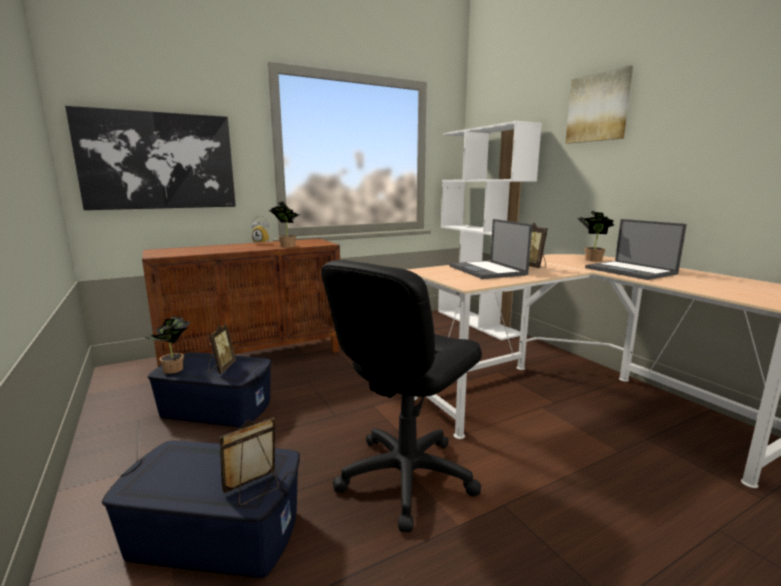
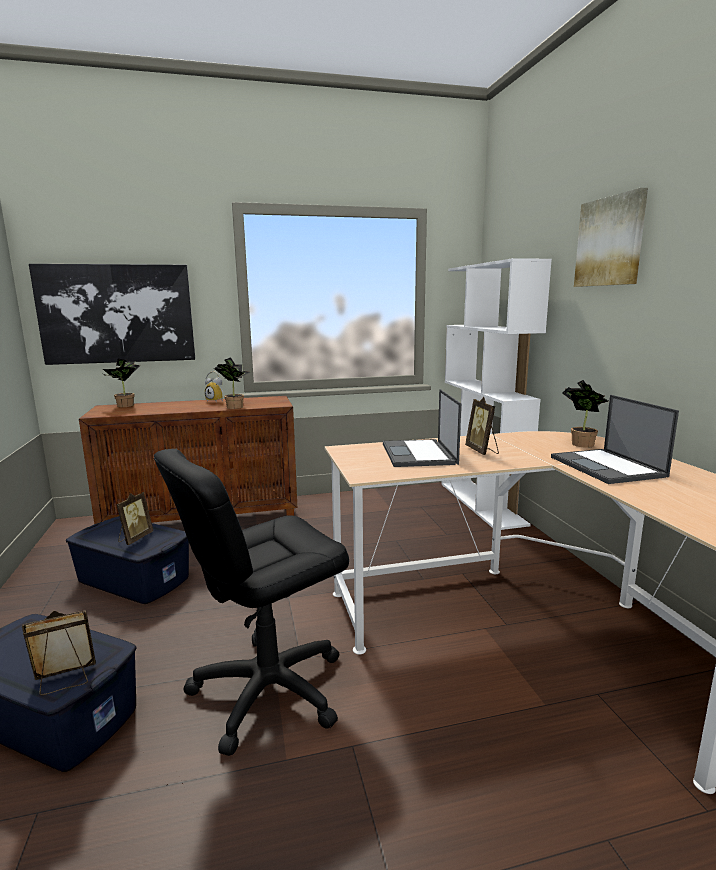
camera: 15 degrees right, 0 degrees up
potted plant [145,315,190,374] -> potted plant moved to [101,359,140,407]

